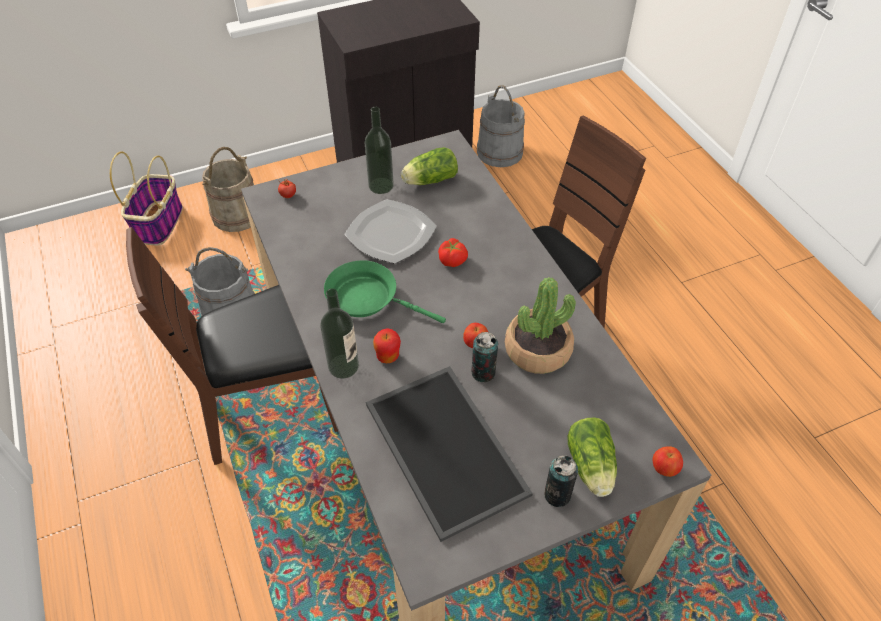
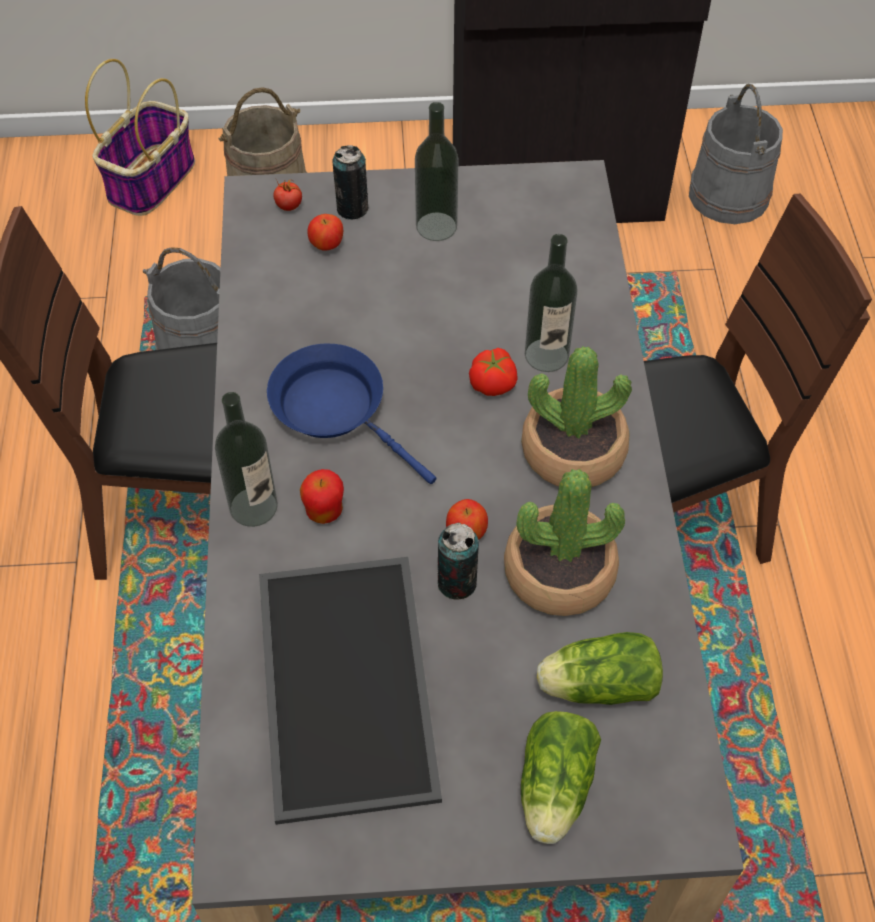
camera: 20 degrees right, 5 degrees up
green frying pan [324,260,446,323] -> blue frying pan [267,344,436,484]
plate [344,199,436,264] -> none
lettuce [401,147,458,185] -> lettuce moved to [537,632,663,705]
can [544,455,578,507] -> can moved to [333,145,369,220]
apple [653,446,683,477] -> apple moved to [308,214,343,251]
none -> potted plant [521,346,632,487]
none -> bottle [525,234,577,372]

